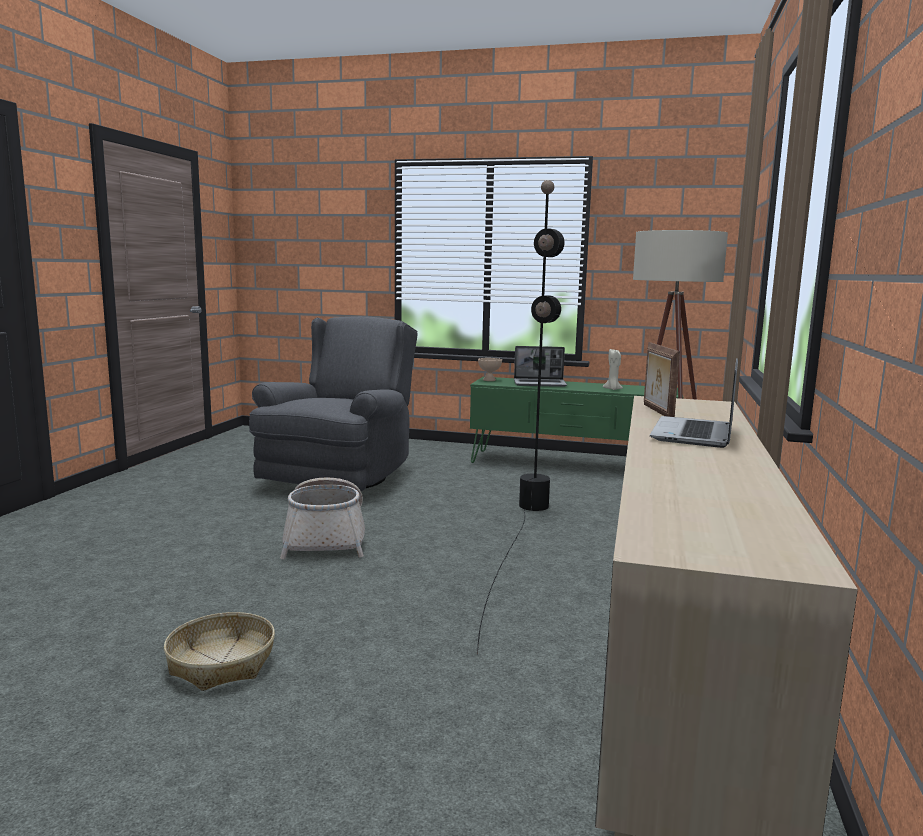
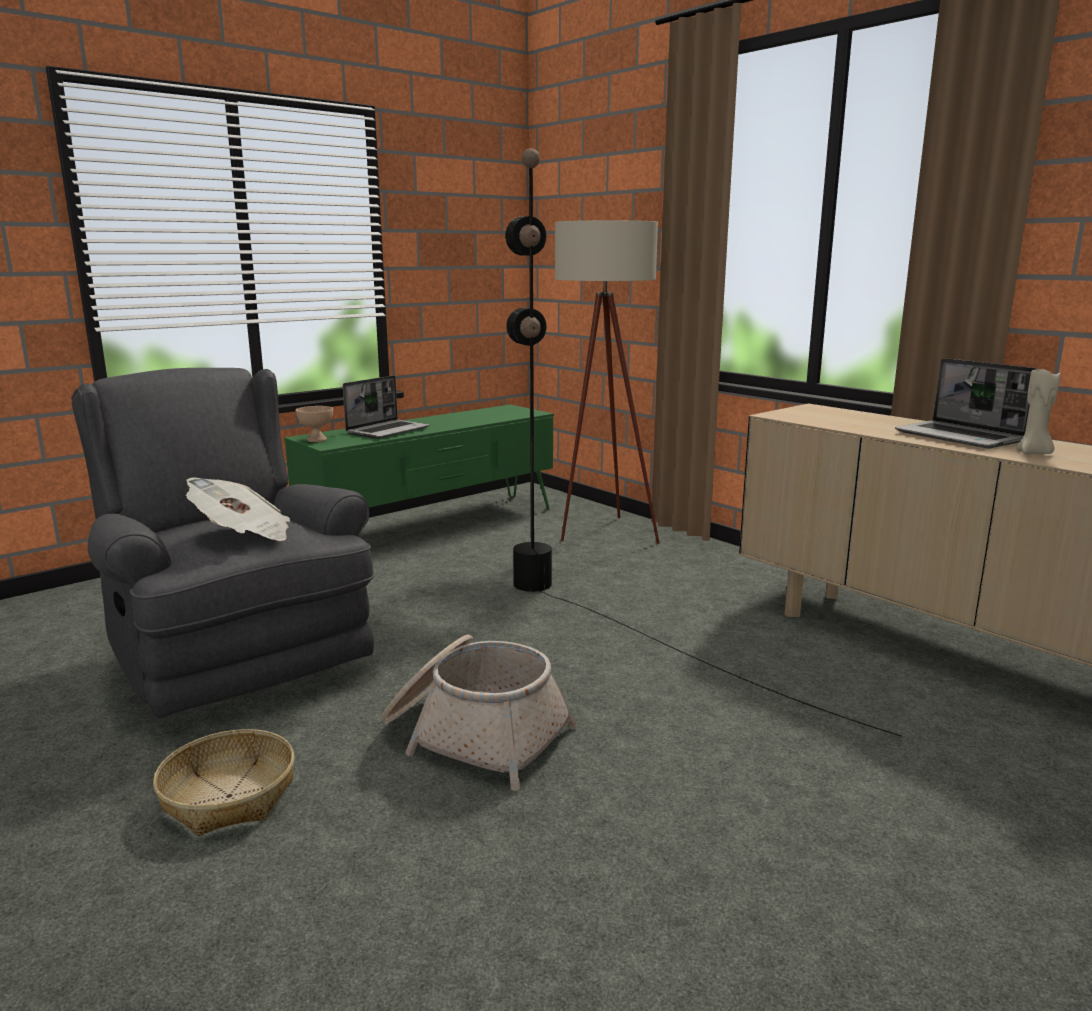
camera: 55 degrees left, 5 degrees up
basket [164,612,275,691] -> basket moved to [153,729,295,836]
beige candle [603,348,623,390] -> beige candle moved to [1017,369,1061,454]
picture frame [644,342,680,417] -> none
none -> newspaper [186,477,290,541]

